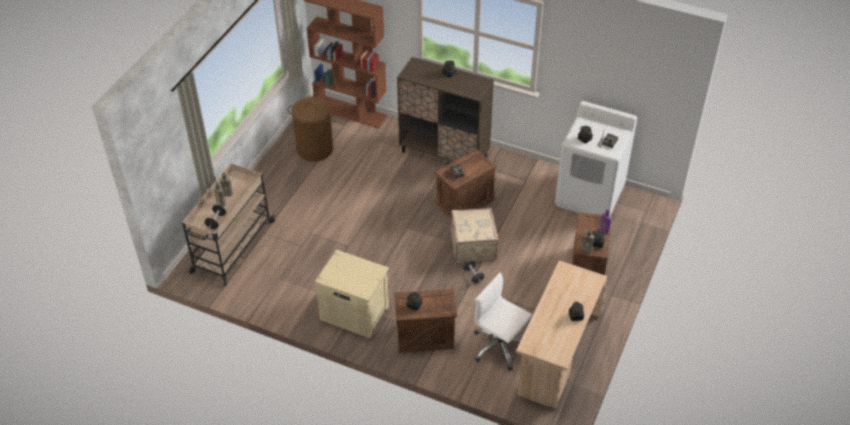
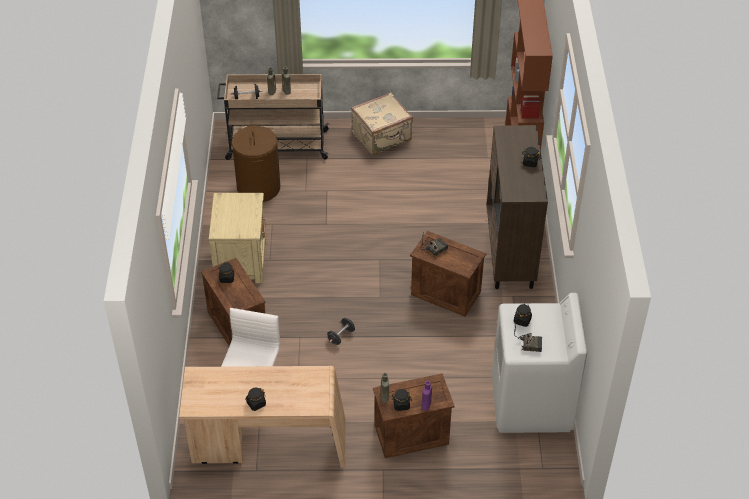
camera: 65 degrees right, 0 degrees up
brown laundry basket [288,97,333,162] -> brown laundry basket moved to [232,124,280,202]
beige suitcase [451,208,499,263] -> beige suitcase moved to [351,92,413,155]

